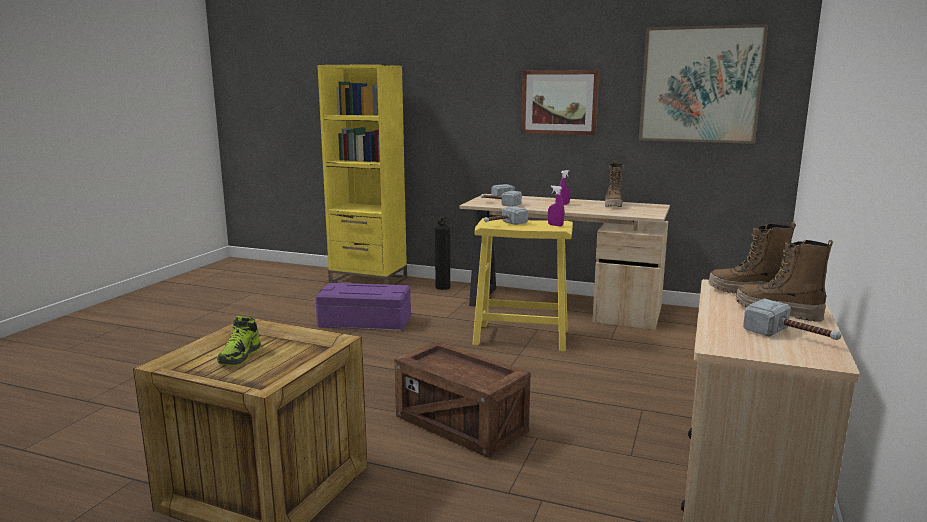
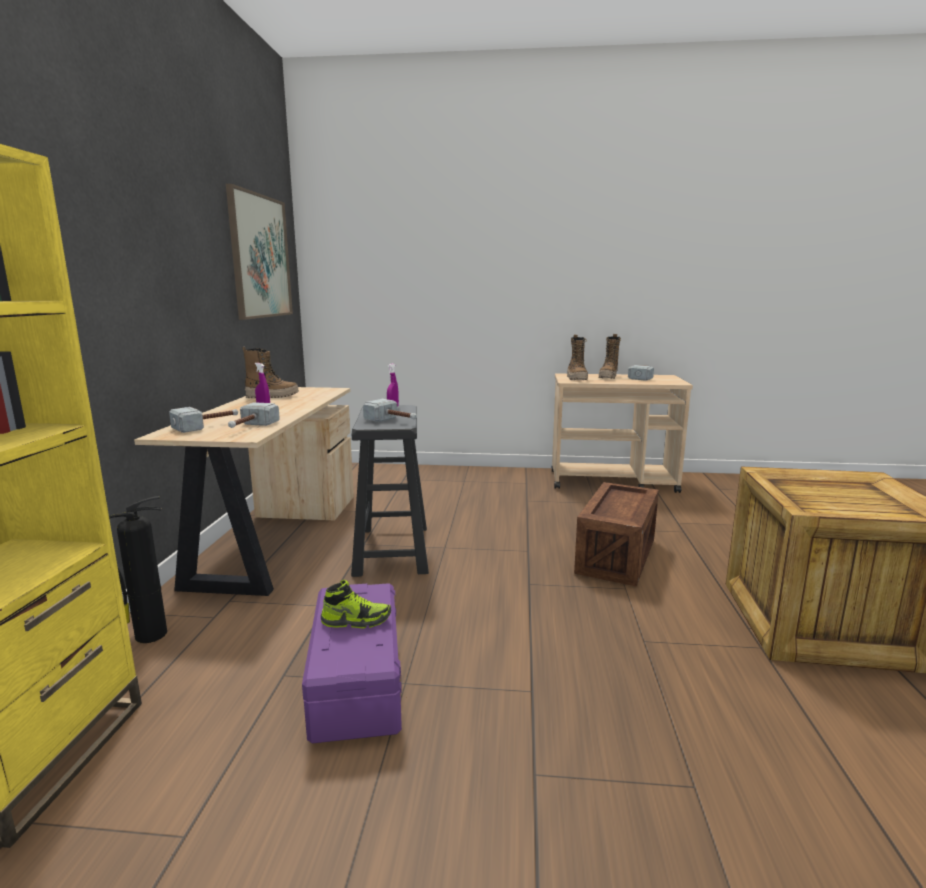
camera: 105 degrees left, 0 degrees up
shoe [217,316,261,366] -> shoe moved to [321,580,391,629]
yellow stool [472,218,573,352] -> black stool [351,405,429,577]
picture [521,70,599,135] -> none

